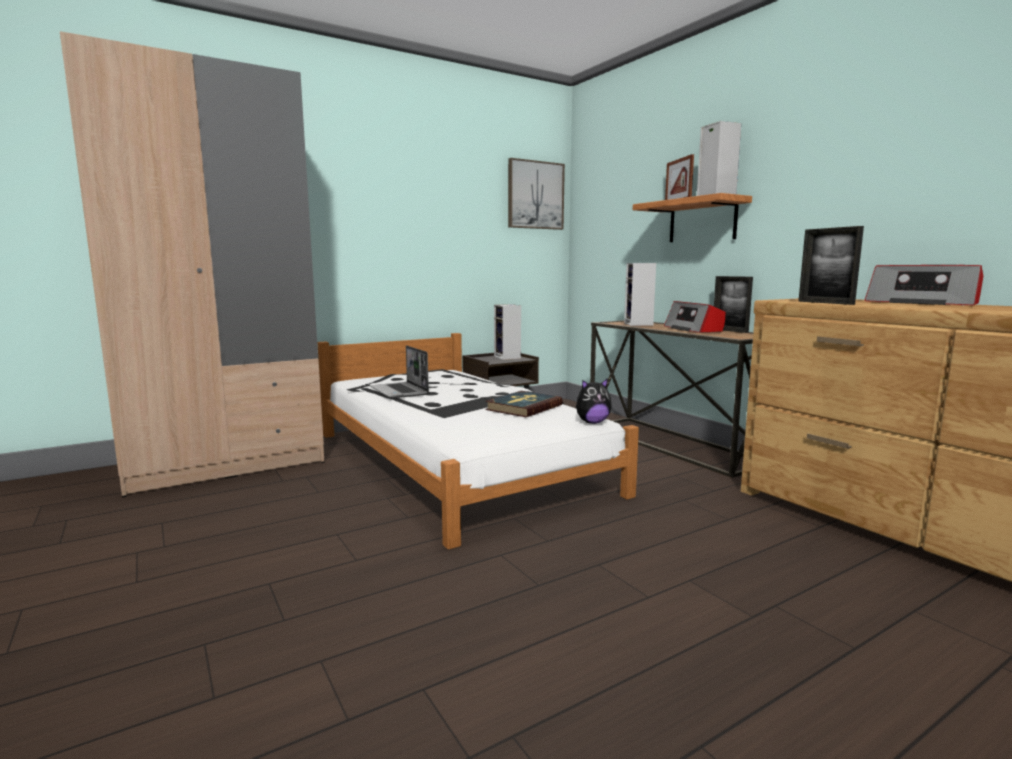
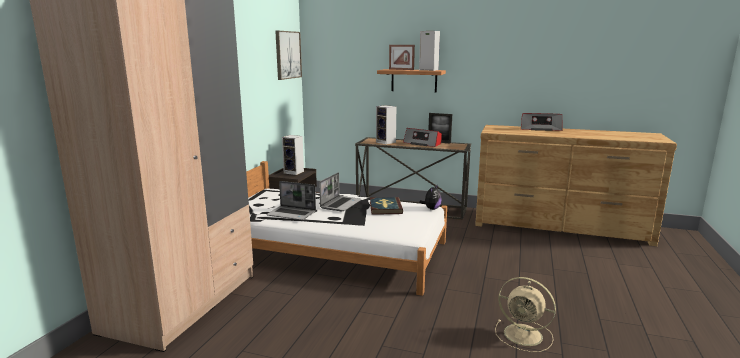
camera: 40 degrees left, 5 degrees up
picture frame [798,226,864,305] -> none
none -> laptop [319,172,362,212]
none -> beige fan [495,277,556,352]

